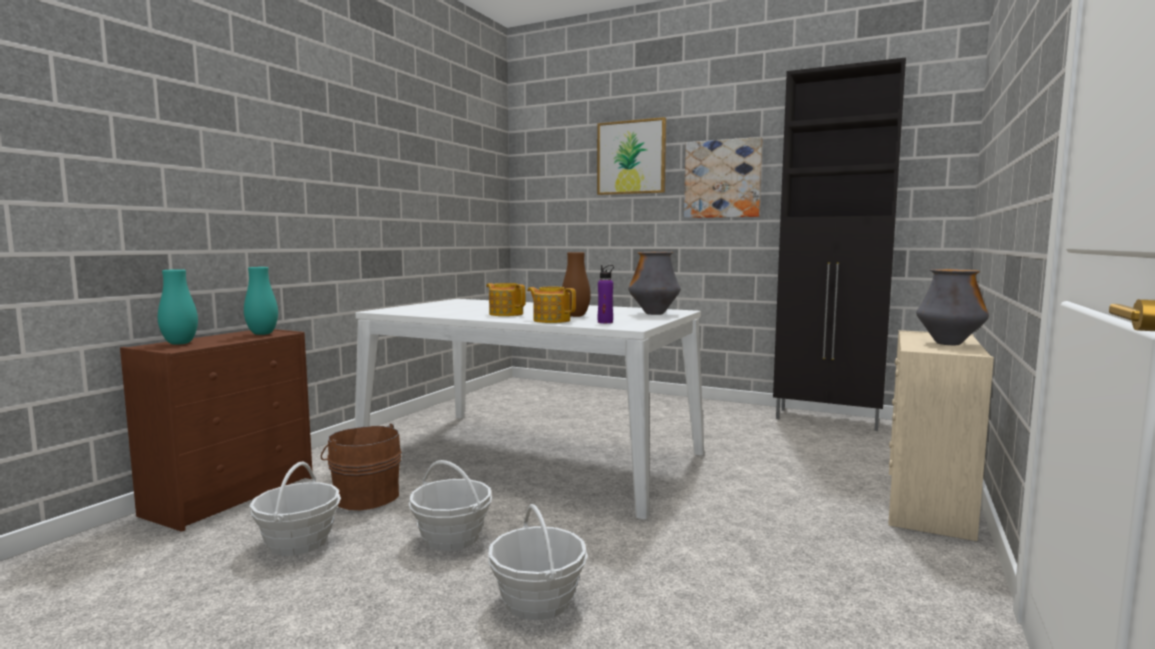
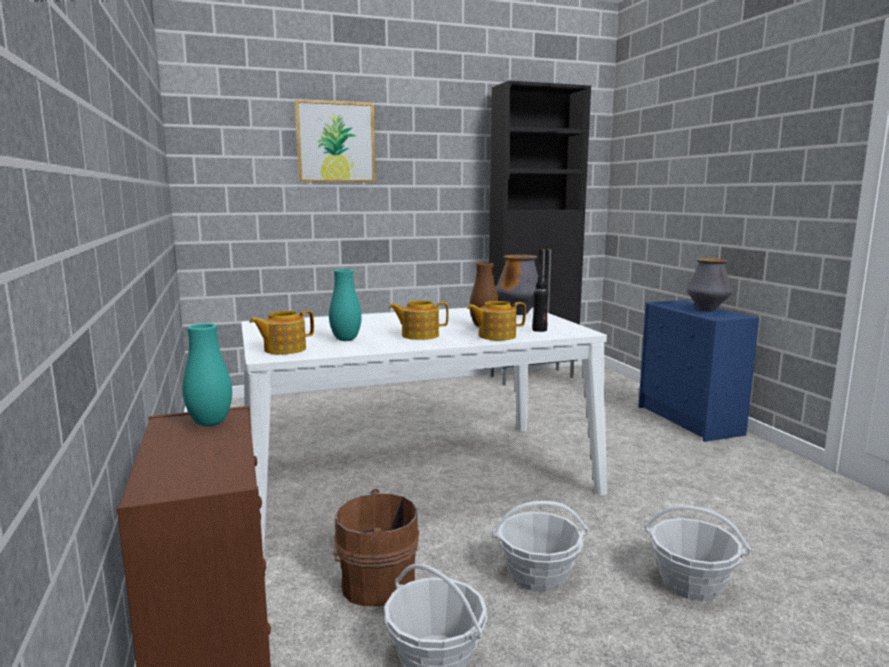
camera: 45 degrees left, 5 degrees up
turquoise vase [158,269,198,345] -> turquoise vase moved to [329,269,362,341]
purple bottle [598,265,614,323] -> black bottle [532,276,548,332]
picture [684,137,763,218] -> none
beige dresser [888,330,994,541] -> blue dresser [638,300,759,442]
none -> teapot [250,310,314,354]

